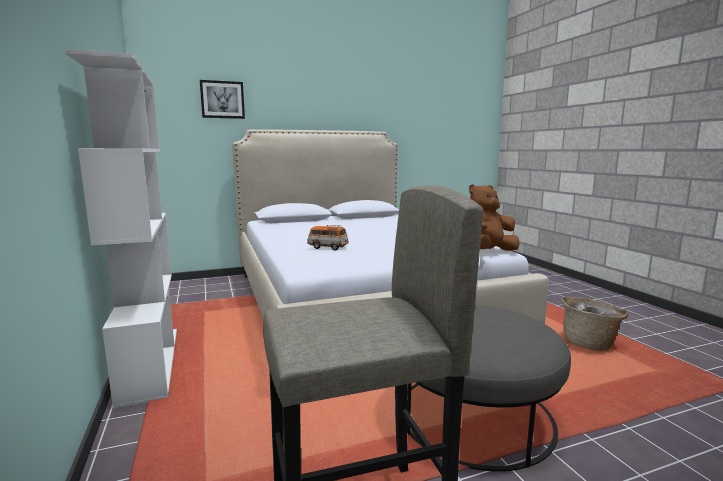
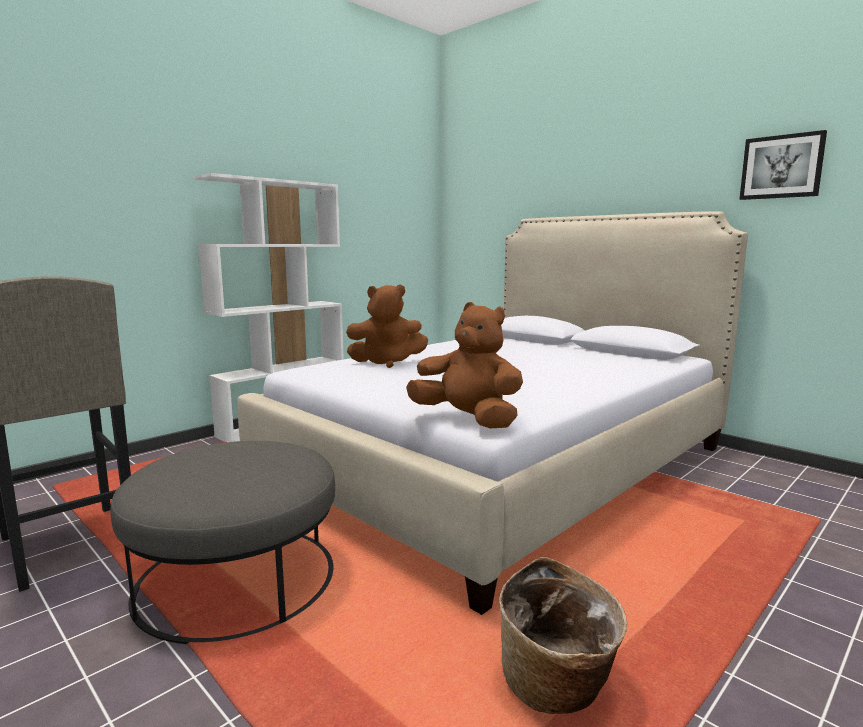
camera: 65 degrees right, 0 degrees up
picture [200,80,245,119] -> picture moved to [739,130,827,200]
toy car [307,225,349,251] -> brown plush toy [346,284,428,368]

